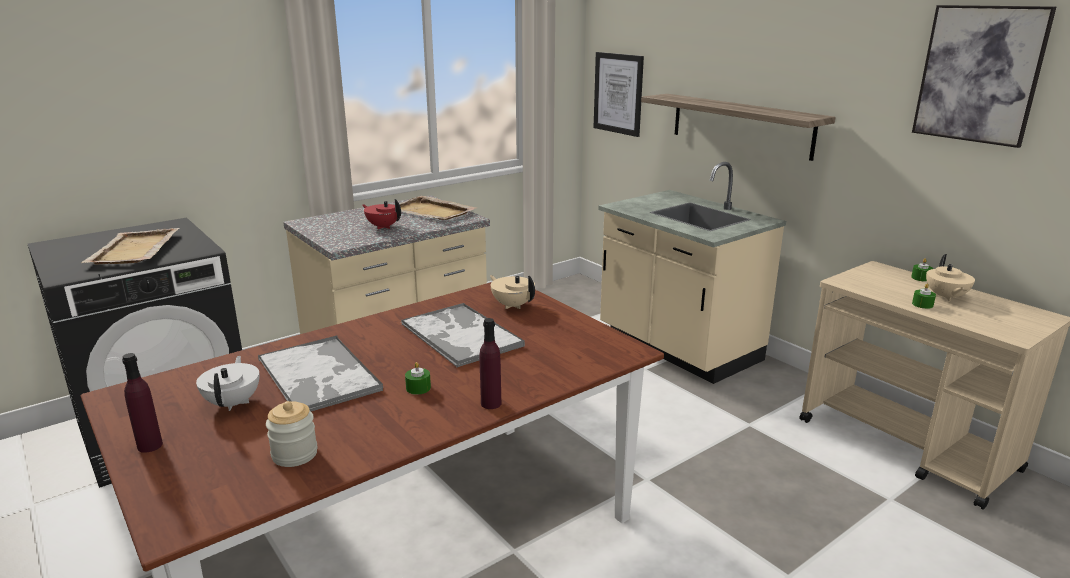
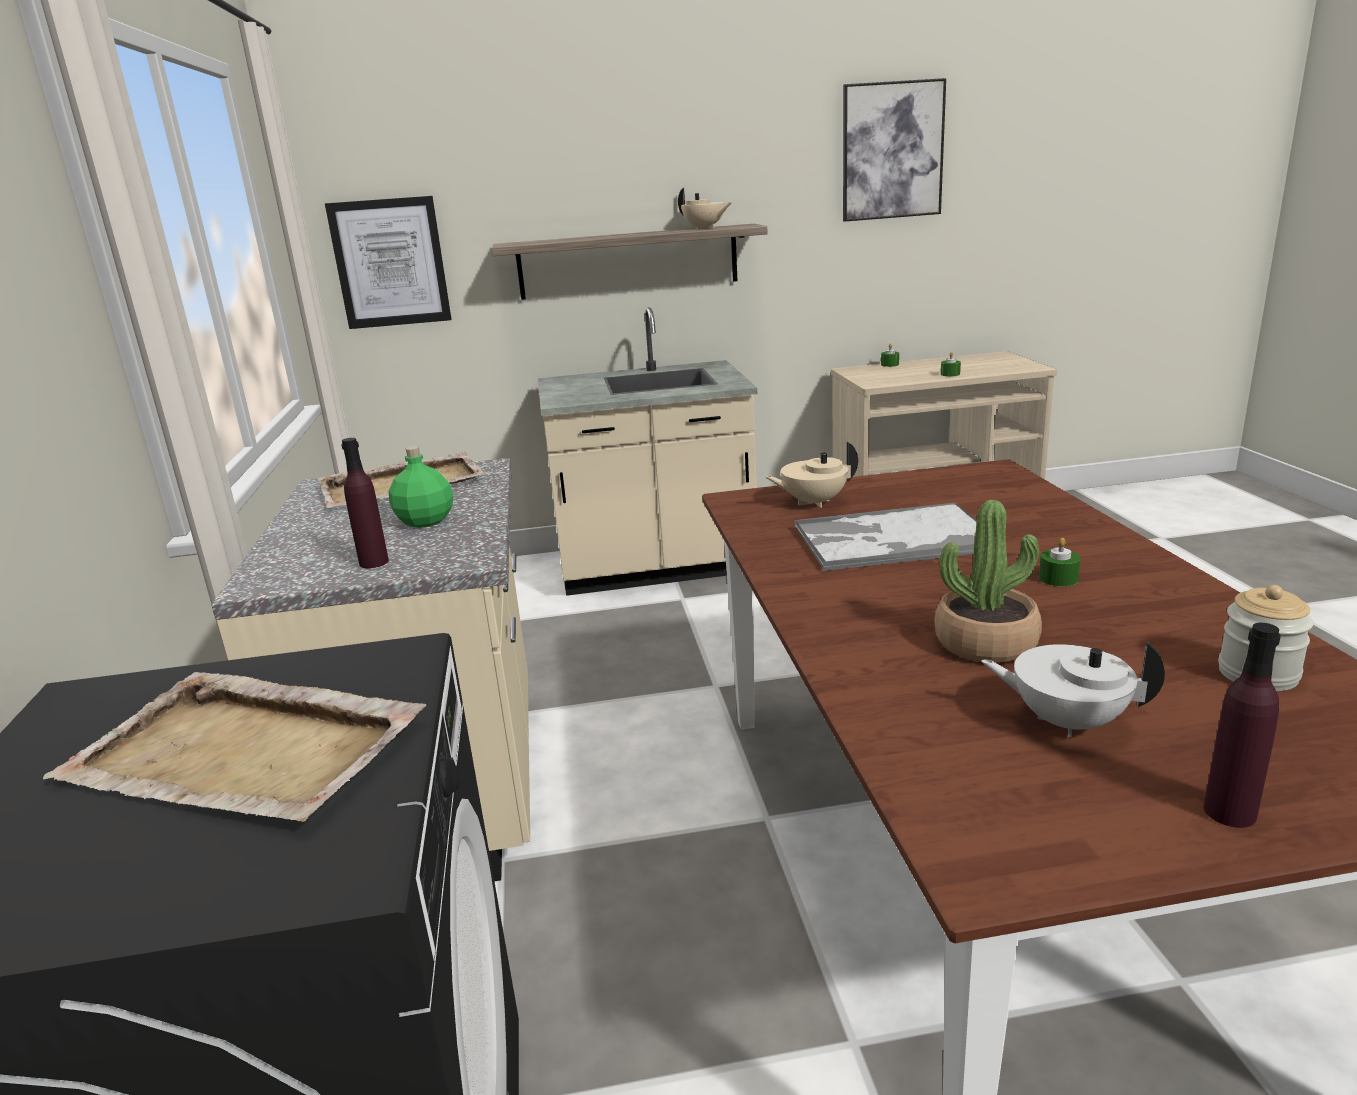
camera: 60 degrees left, 0 degrees up
tray [258,336,383,411] -> potted plant [934,500,1042,663]
red teapot [362,199,401,229] -> green bottle [389,446,453,528]
purple bottle [480,318,501,409] -> purple bottle moved to [341,438,389,568]
beige teapot [926,254,975,301] -> beige teapot moved to [678,188,731,229]

